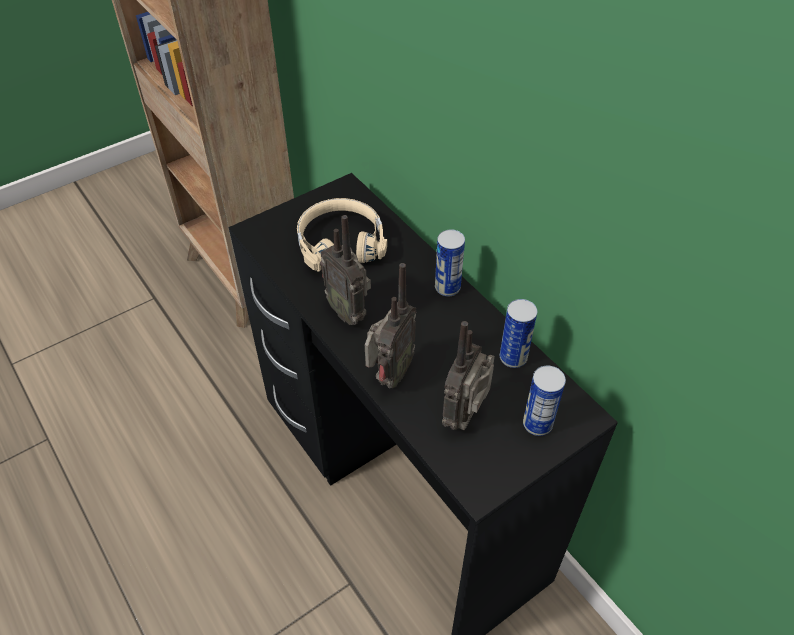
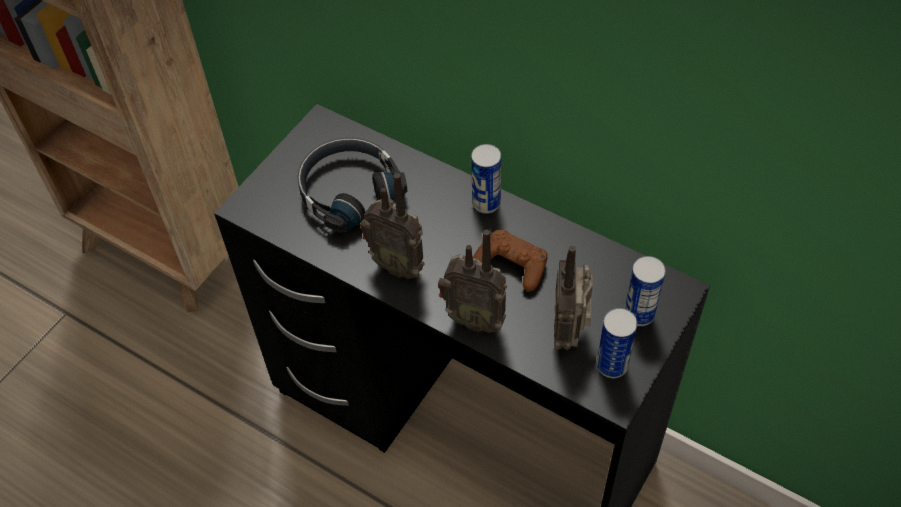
camera: 20 degrees left, 5 degrees up
beige headphones [297,198,387,272] -> black headphones [298,138,408,232]
radio [365,263,416,388] -> radio turned 105 degrees clockwise [438,230,507,333]
can [500,299,537,368] -> can moved to [597,308,638,378]
none -> brown game controller [473,230,547,292]

